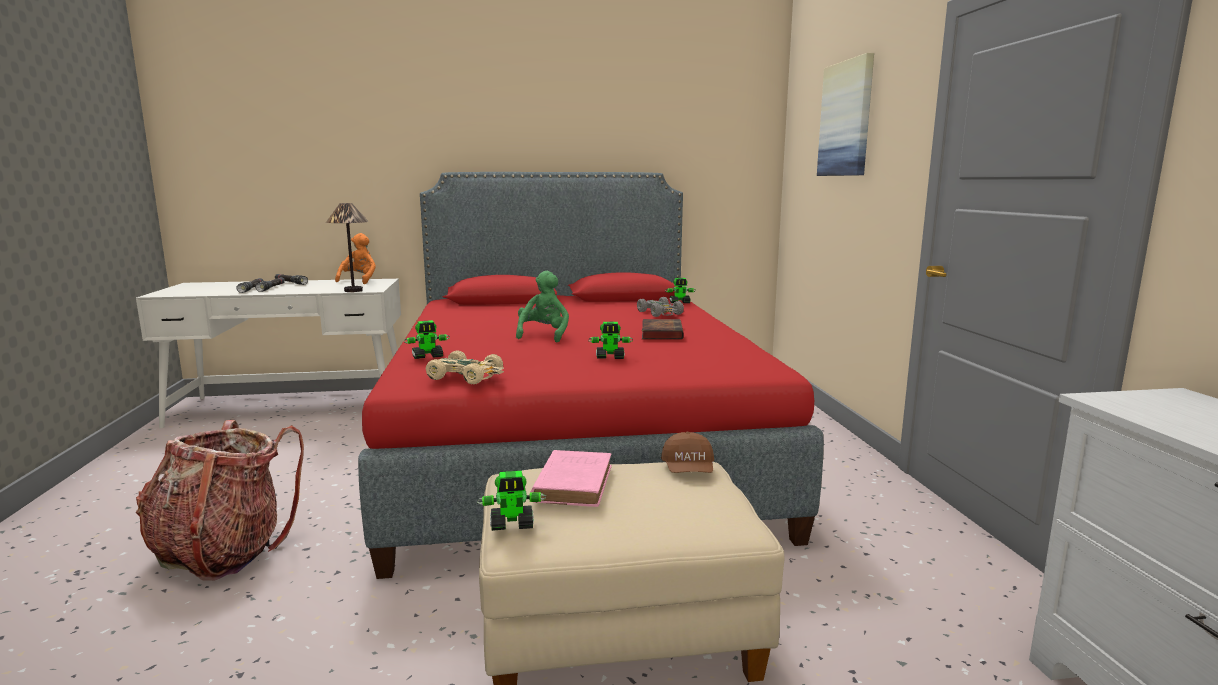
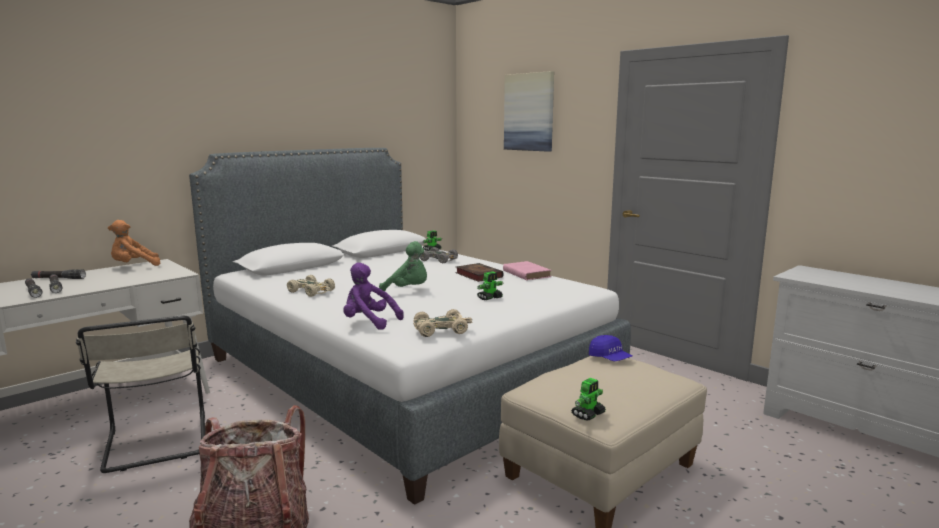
camera: 35 degrees left, 0 degrees up
table lamp [326,203,369,292] -> none
orange plush toy [335,233,376,284] -> orange plush toy turned 90 degrees counterclockwise [108,220,160,266]
red bed [358,172,824,579] -> white bed [189,148,631,505]
toy robot [404,320,450,359] -> purple plush toy [343,263,404,330]
green plush toy [516,271,569,343] -> green plush toy turned 135 degrees clockwise [379,241,427,291]
pink book [531,450,612,507] -> pink book moved to [503,261,551,280]
brown cap [661,432,714,473] -> blue cap [589,335,632,361]
none -> beige chair [76,316,205,473]
none -> beige toy car [287,275,335,297]

